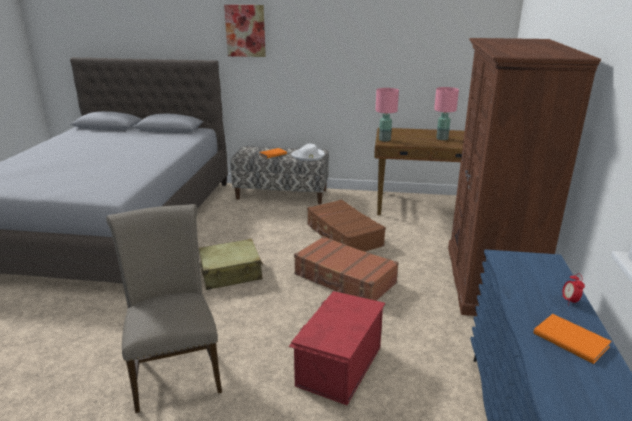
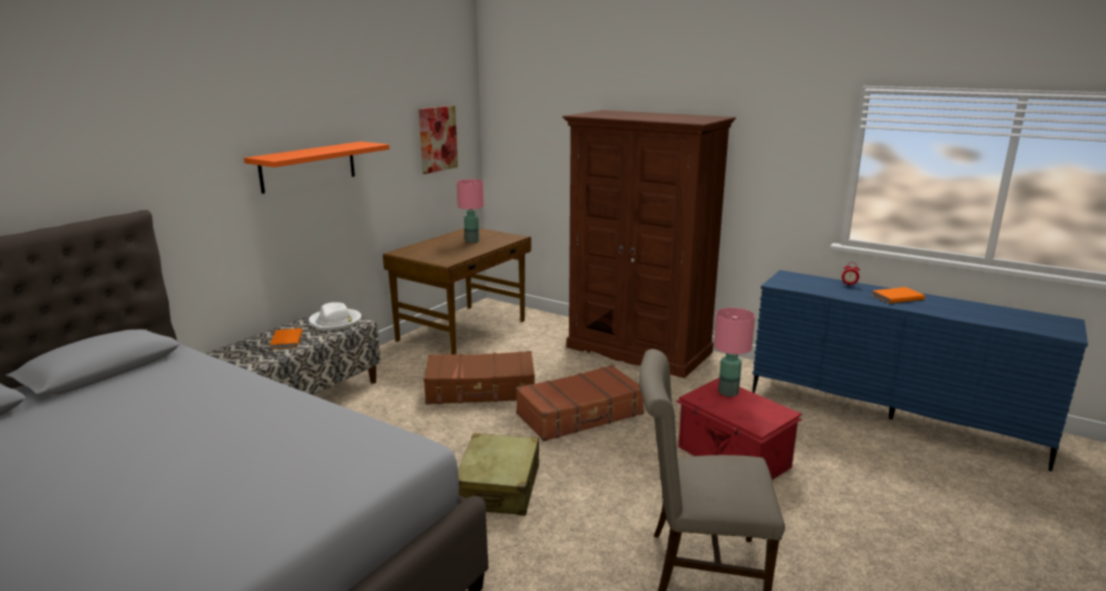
camera: 65 degrees left, 5 degrees down
picture [224,5,266,57] -> picture moved to [419,106,458,174]
pink table lamp [376,88,399,142] -> pink table lamp moved to [714,308,755,397]
none -> orange shelf [244,141,390,194]

